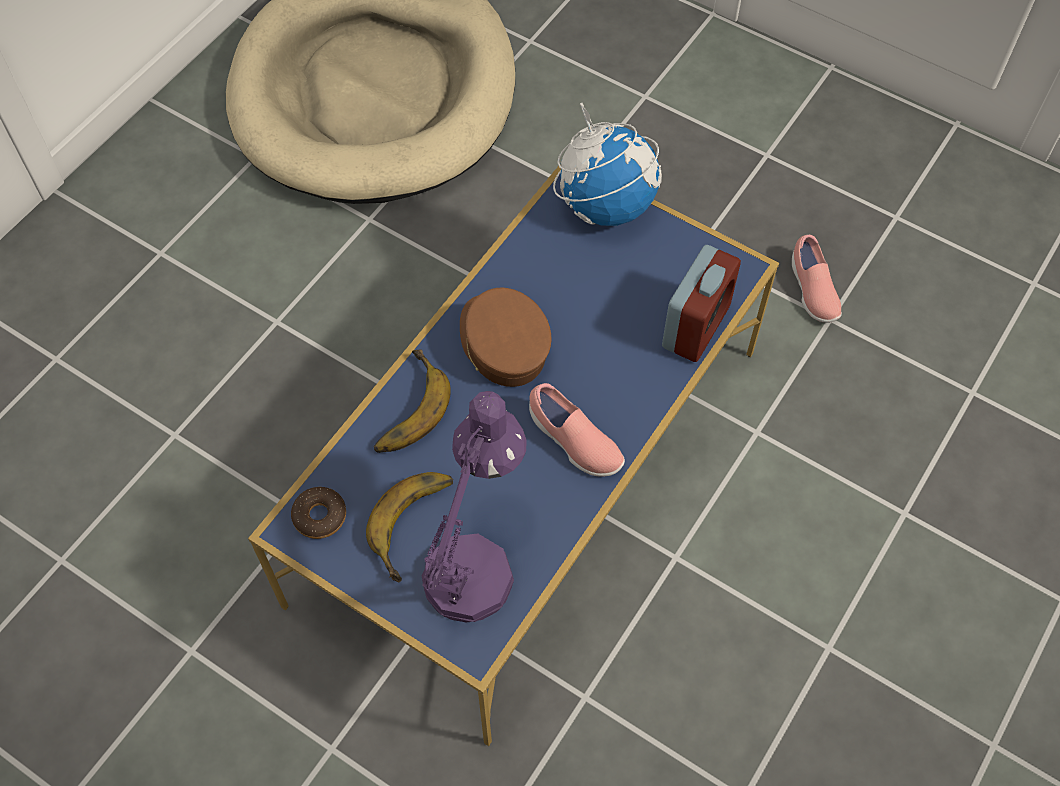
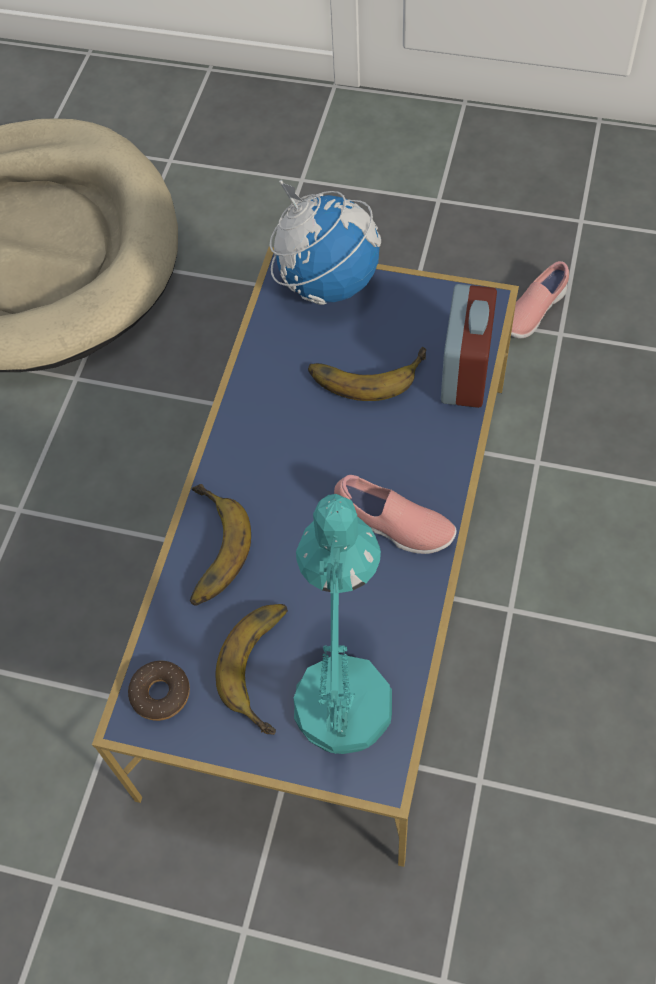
camera: 15 degrees left, 0 degrees up
purple table lamp [421,391,527,623] -> turquoise table lamp [293,494,392,754]
brown cap [460,288,552,387] -> none
pink shoe [792,235,842,323] -> pink shoe turned 75 degrees clockwise [511,261,569,338]
none -> banana [308,347,426,401]

